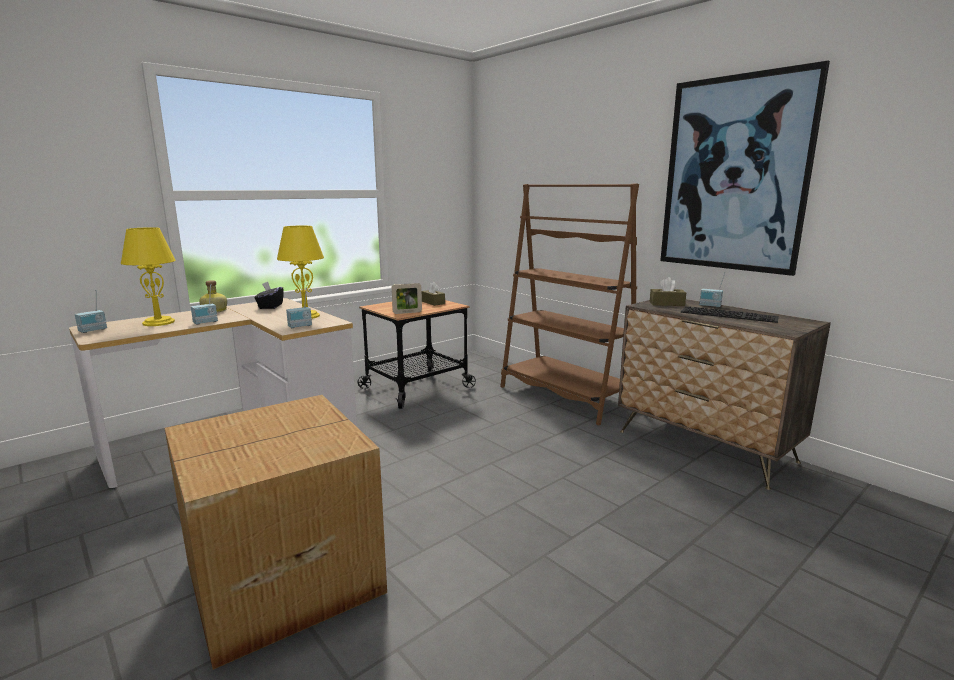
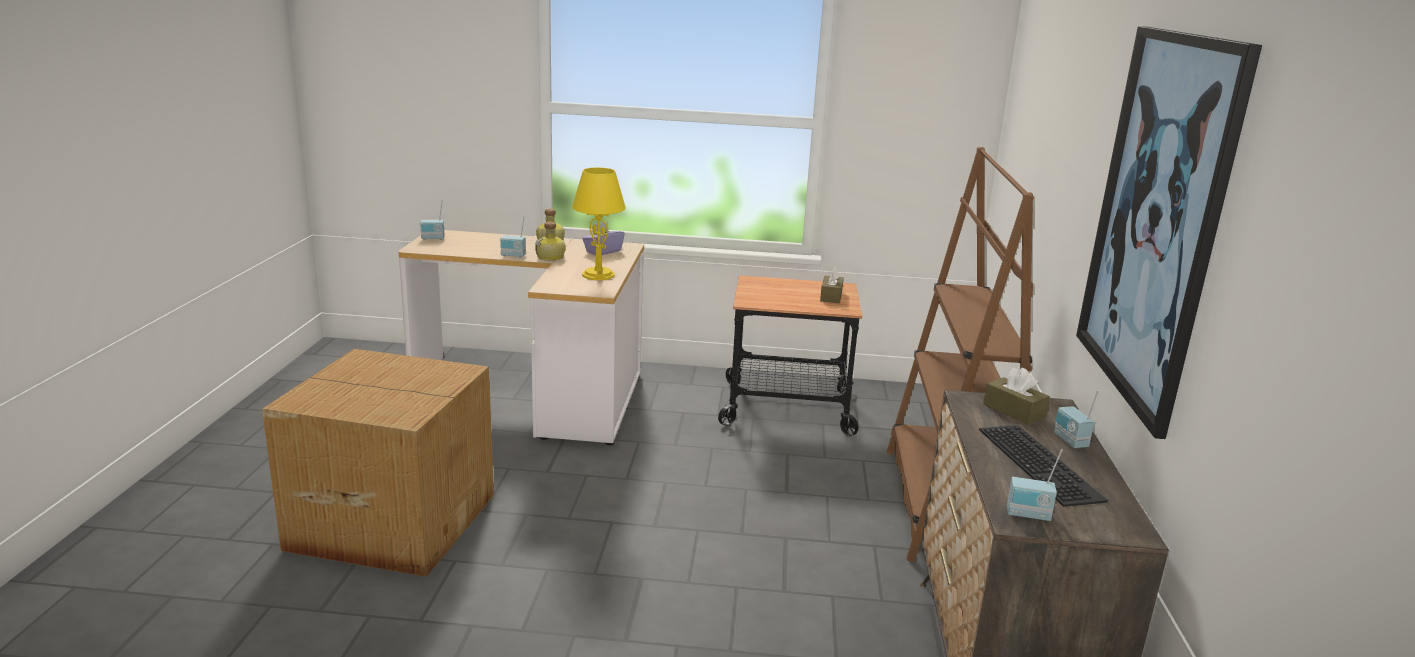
camera: 45 degrees right, 5 degrees up
yellow table lamp [121,227,175,326] -> none
black tissue box [255,281,284,309] -> purple tissue box [582,222,625,255]
radio [286,287,312,328] -> radio moved to [1007,449,1063,521]
picture frame [392,283,422,314] -> none
none -> bottle [535,222,565,261]

